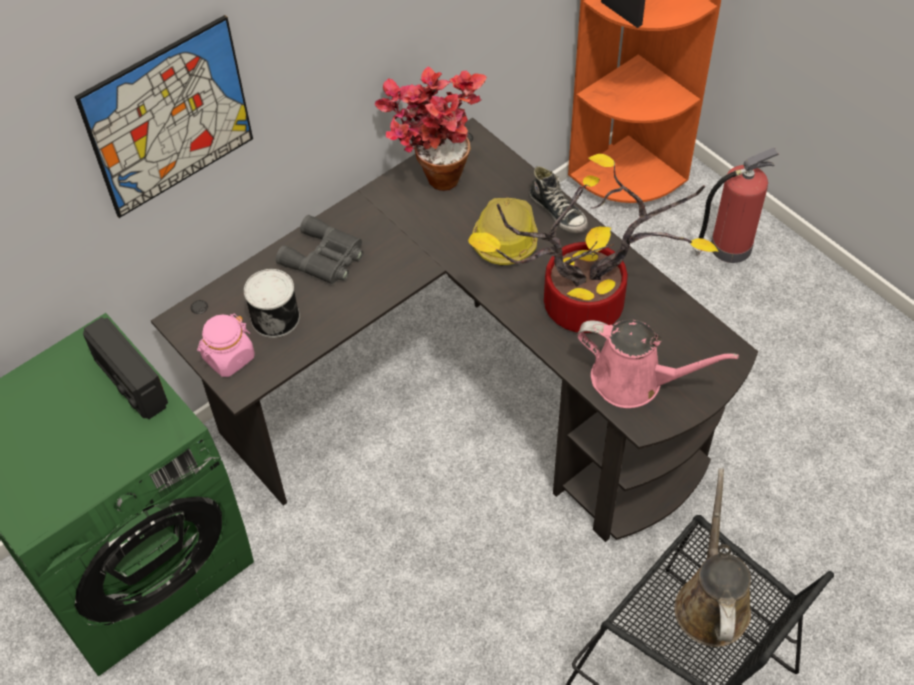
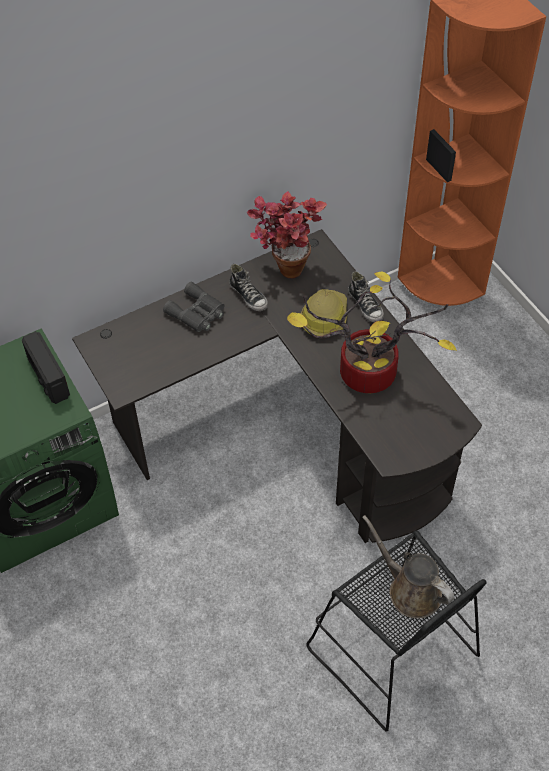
camera: 10 degrees right, 0 degrees up
picture [75,15,253,218] -> none
pink jar [197,314,255,377] -> none
can [244,269,300,338] -> none
pink watering can [577,320,739,408] -> none
brown watering can [674,469,751,647] -> brown watering can turned 60 degrees counterclockwise [362,515,455,619]
fire extinguisher [694,148,779,263] -> none
none -> shoe [229,264,268,311]

